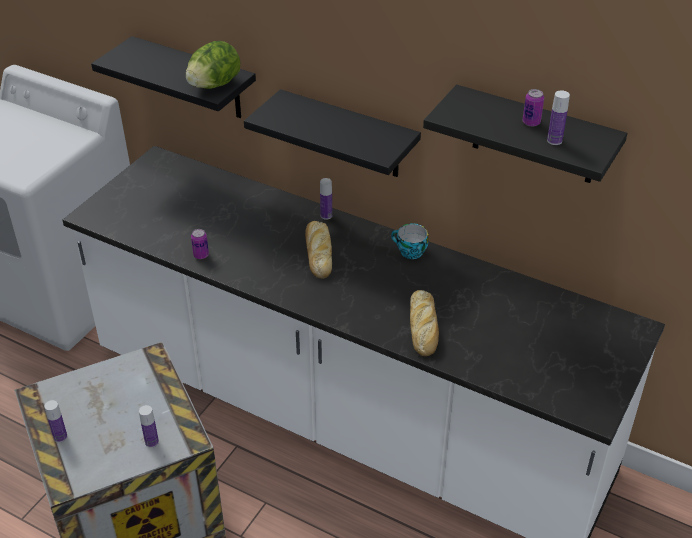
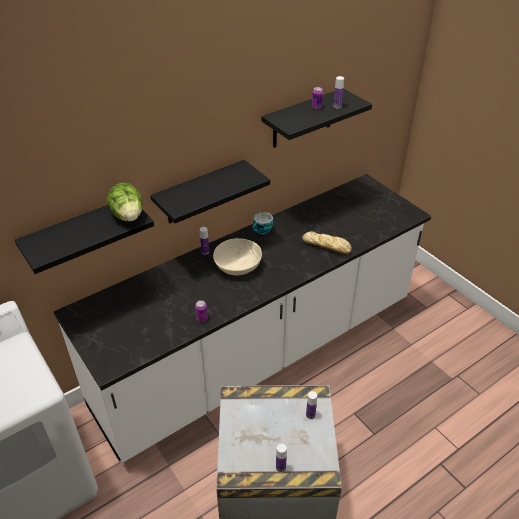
camera: 65 degrees left, 0 degrees up
bread [305,221,332,279] -> beige bowl [213,238,262,275]

